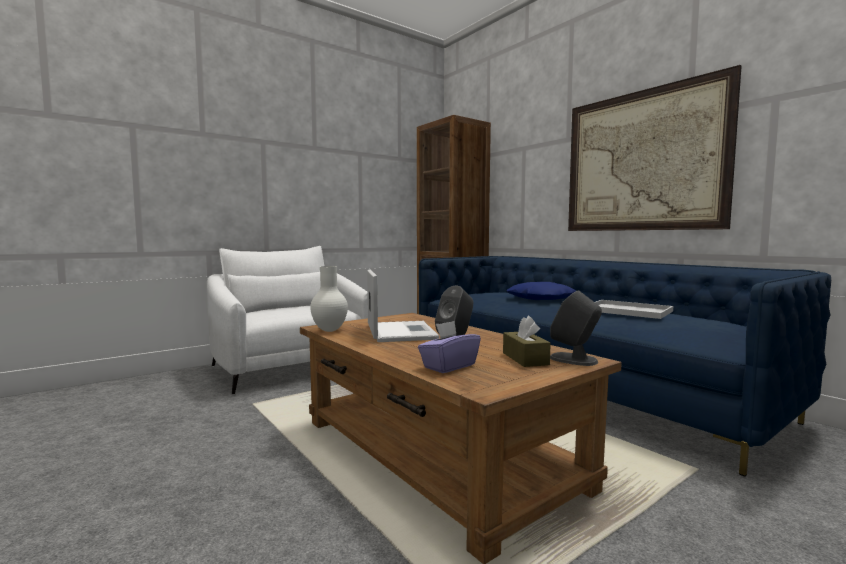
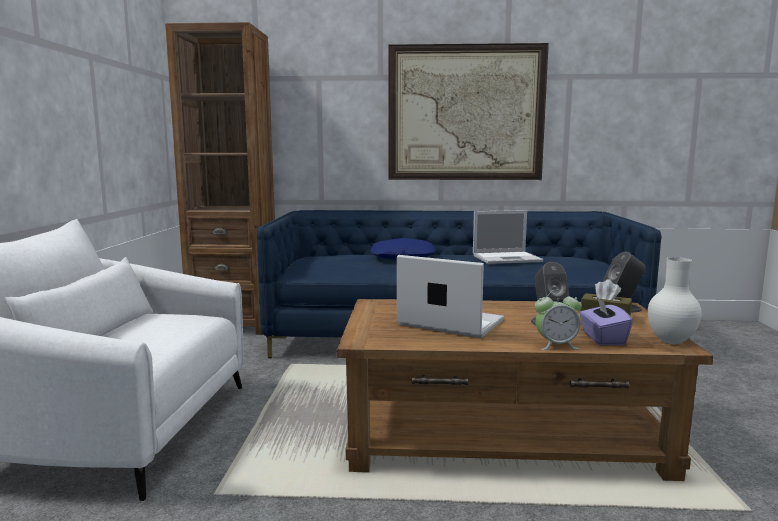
camera: 50 degrees left, 5 degrees up
white vase [310,266,348,332] -> white vase moved to [648,257,702,344]
white tray [595,300,673,319] -> laptop [473,210,543,264]
none -> alarm clock [535,289,582,350]

